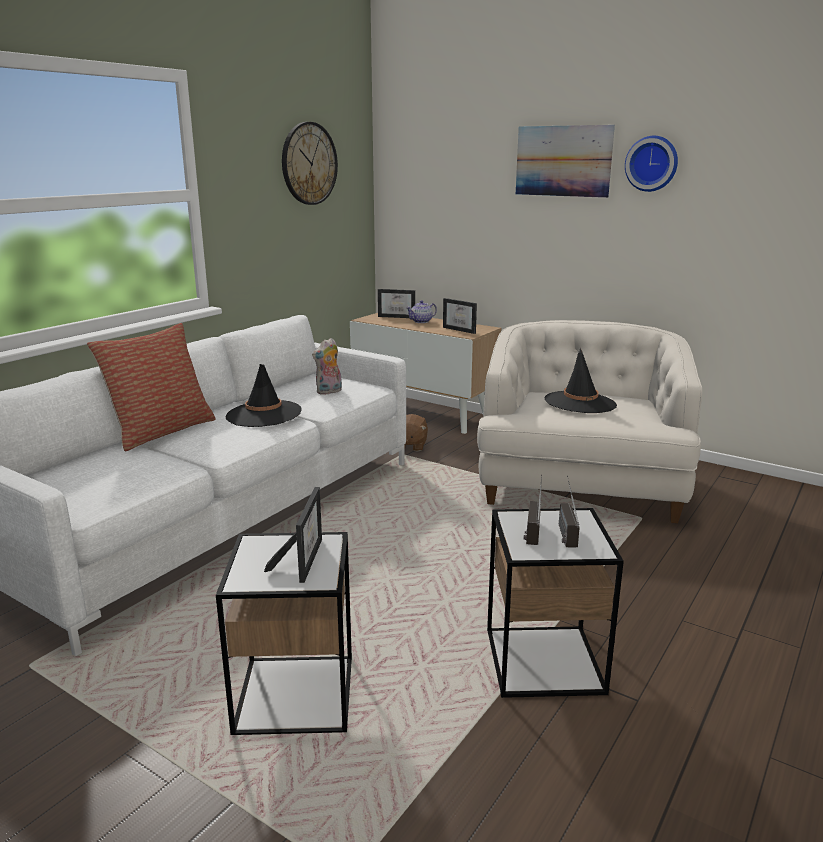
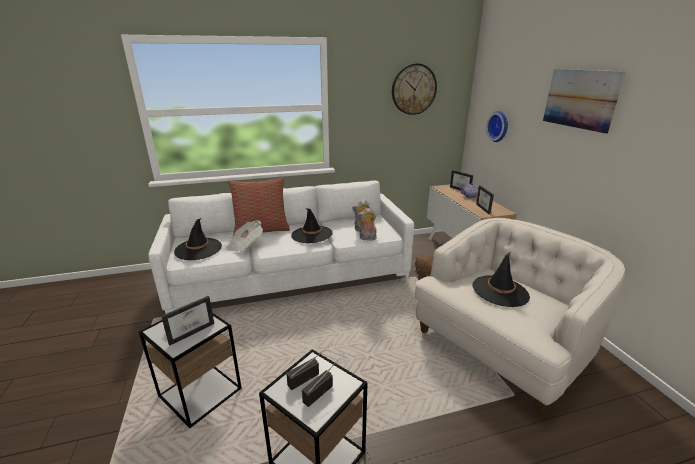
camera: 40 degrees right, 5 degrees up
wall clock [625,136,678,192] -> wall clock moved to [486,111,508,142]
none -> black hat [174,218,222,260]
none -> newspaper [226,220,263,252]
none -> plush toy [357,208,377,241]

